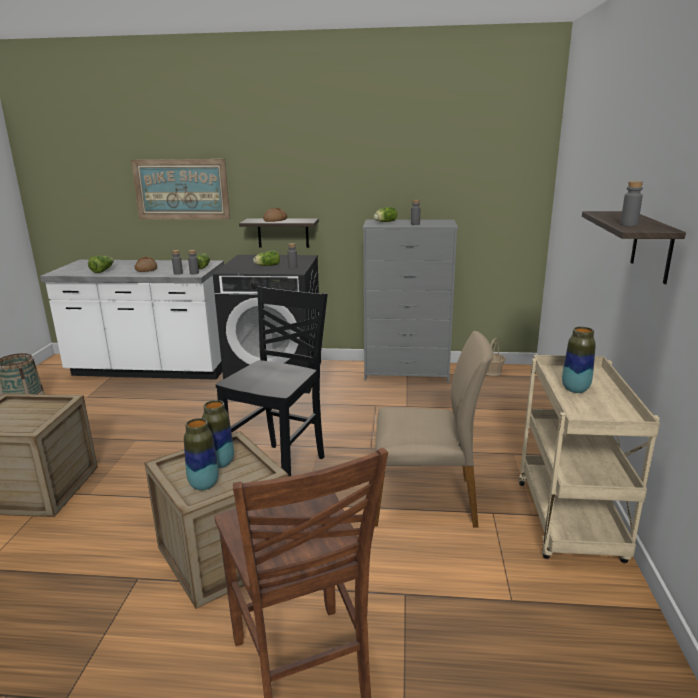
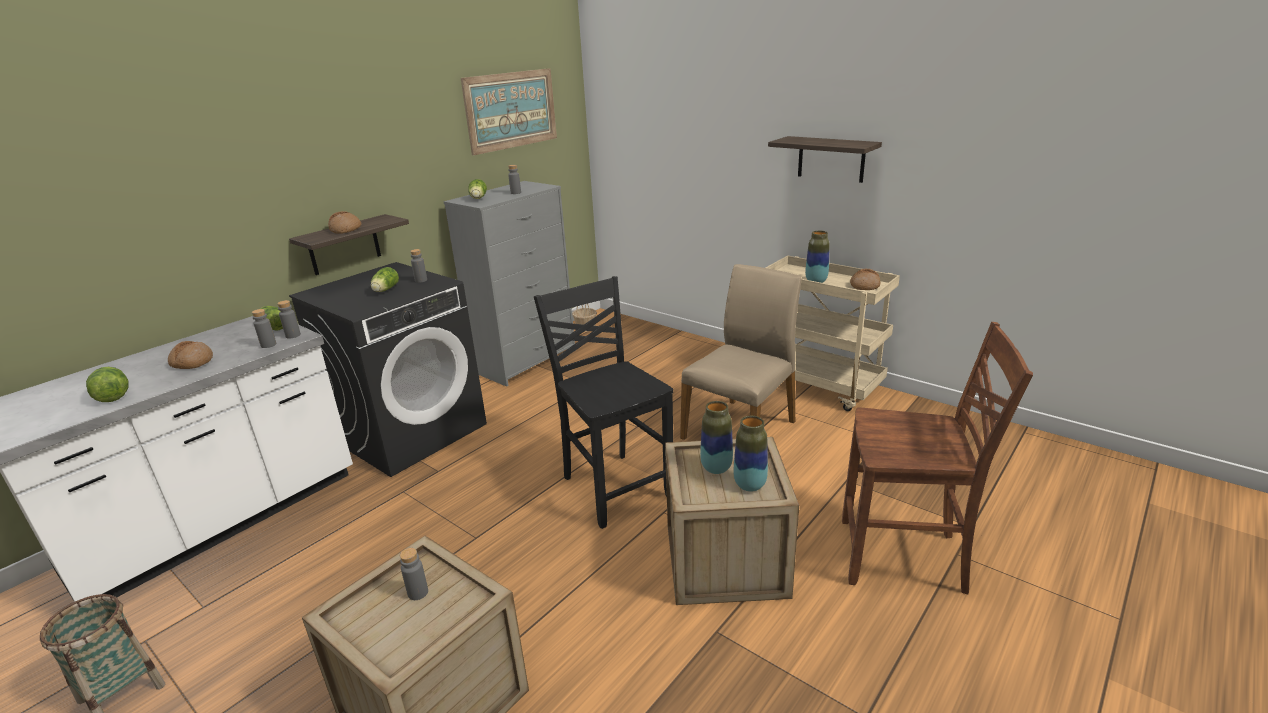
camera: 55 degrees left, 5 degrees up
picture [131,159,230,220] -> picture moved to [461,68,557,155]
grey bottle [620,181,643,226] -> grey bottle moved to [400,548,428,600]
none -> bread [850,268,881,290]

